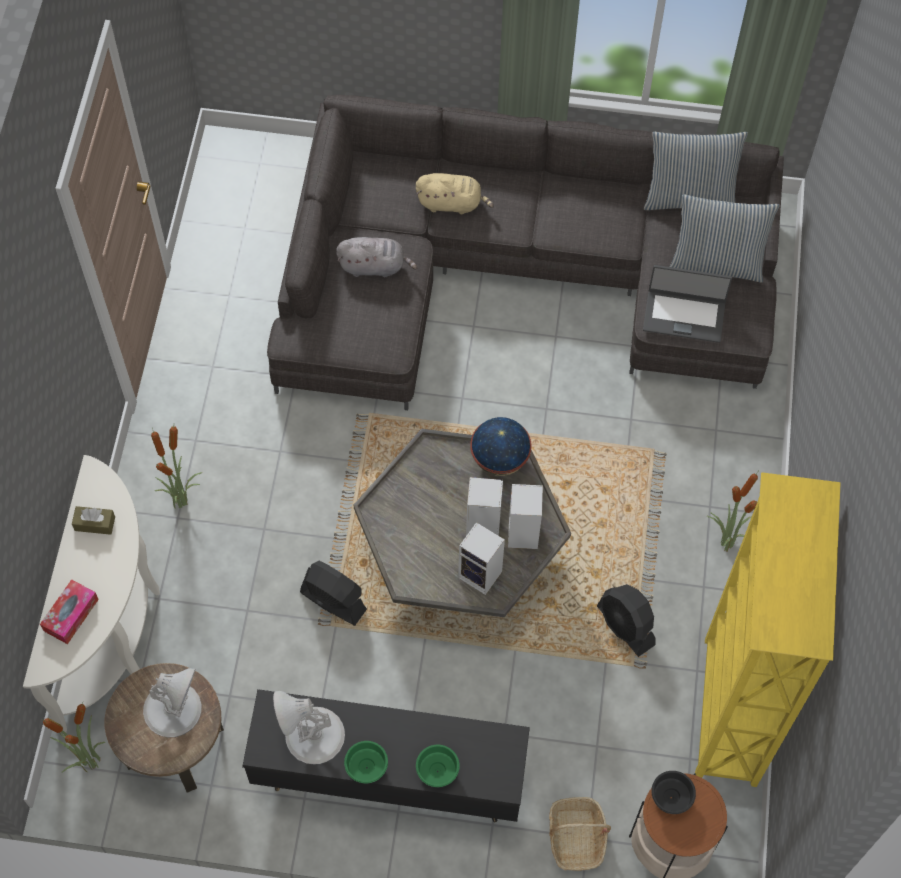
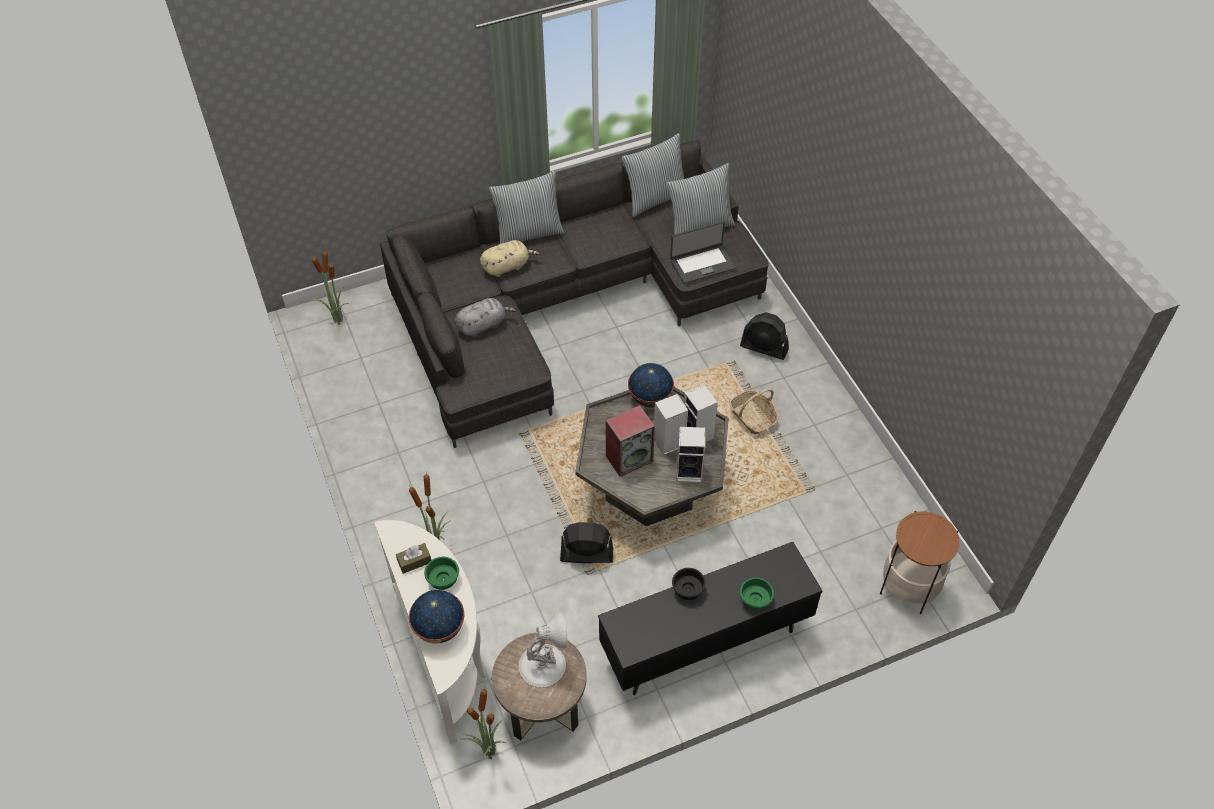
camera: 30 degrees left, 10 degrees down
tissue box [40,579,99,644] -> globe [409,590,465,644]
white table lamp [273,691,345,764] -> none
green bowl [344,741,388,783] -> green bowl moved to [424,557,459,590]
basket [549,797,611,871] -> basket moved to [729,389,779,434]
black fan [597,584,656,657] -> black fan moved to [740,312,789,360]
black bowl [651,771,696,814] -> black bowl moved to [672,568,706,600]
yellow bookcase [695,472,841,787] -> none
potted plant [707,472,758,551] -> potted plant moved to [312,251,349,325]
none -> pillow [489,171,565,244]
none -> speaker [606,405,655,477]

